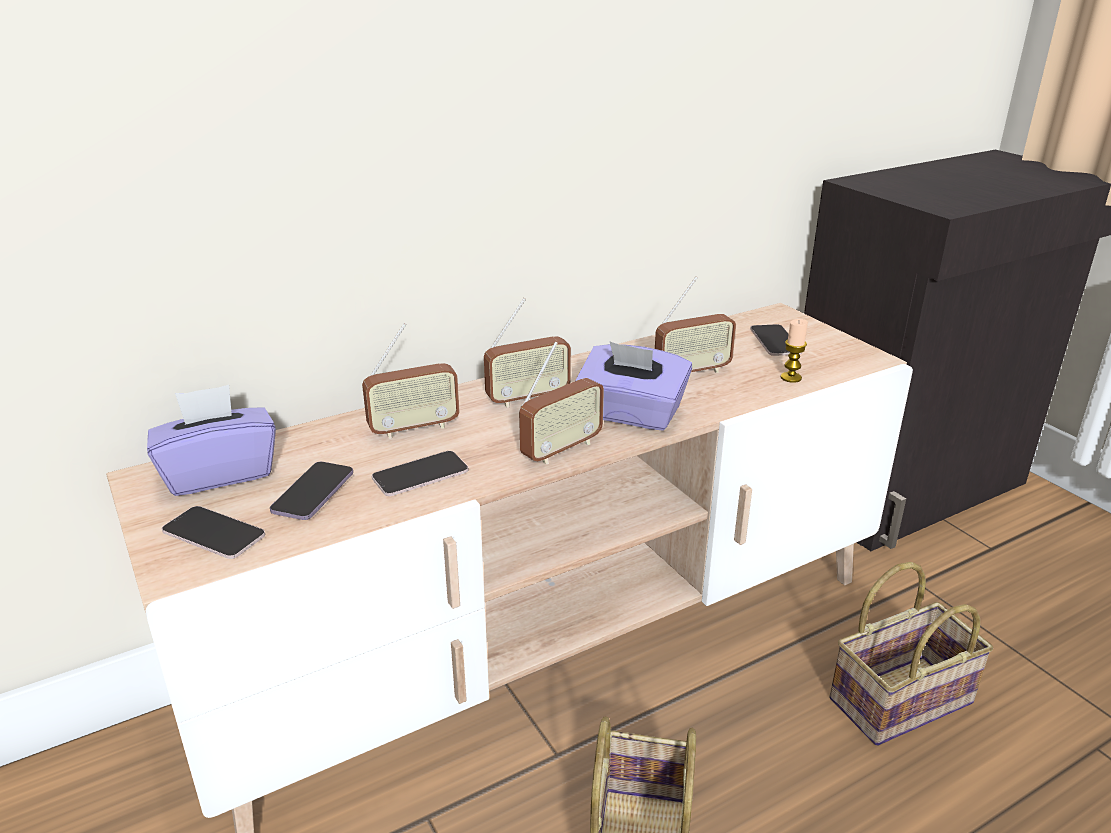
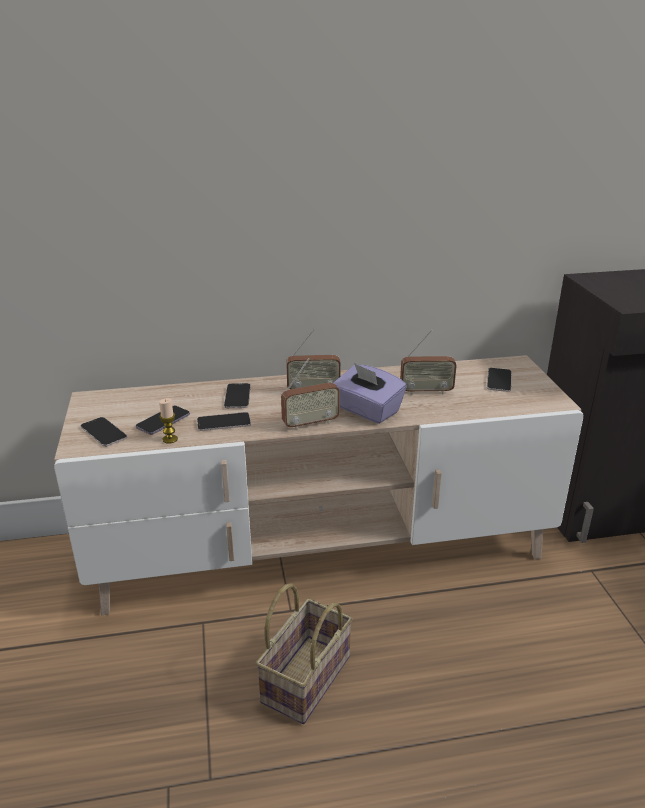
camera: 20 degrees right, 0 degrees up
purple tissue box [147,385,276,496] -> none
radio [362,323,460,439] -> phone [224,383,251,408]
candle [781,319,808,383] -> candle moved to [159,398,178,444]
basket [829,562,993,746] -> none

